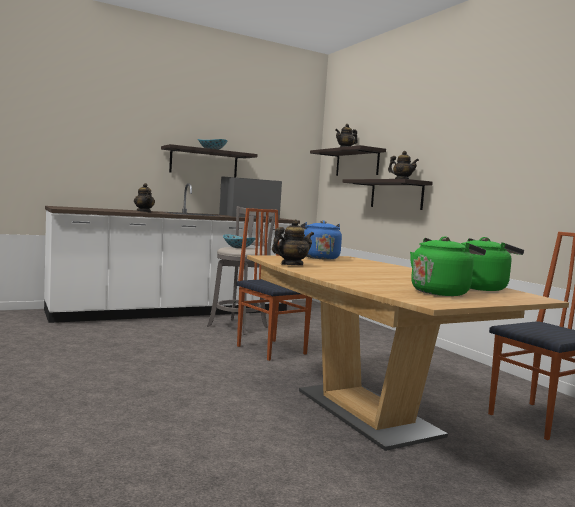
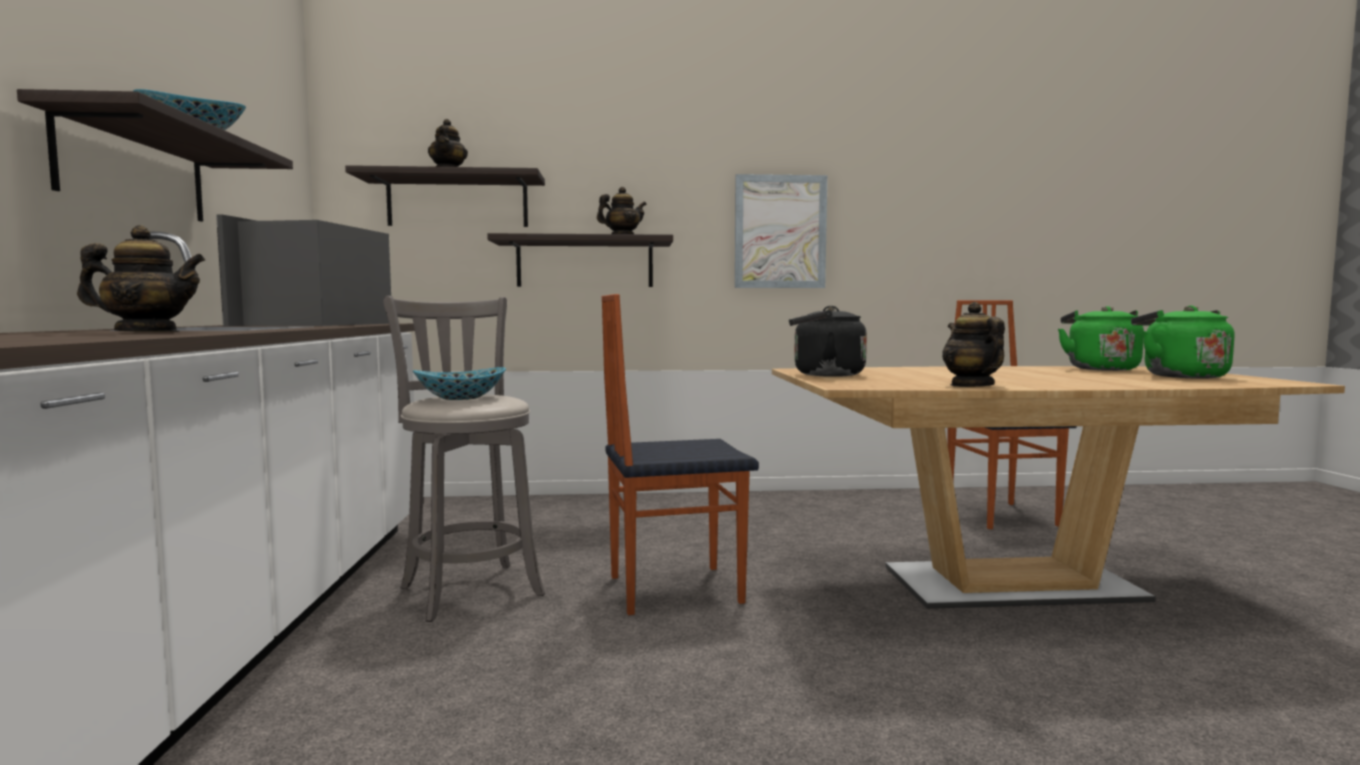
camera: 65 degrees left, 0 degrees up
blue kettle [300,220,342,260] -> black kettle [789,306,867,377]
none -> picture [735,174,827,288]

